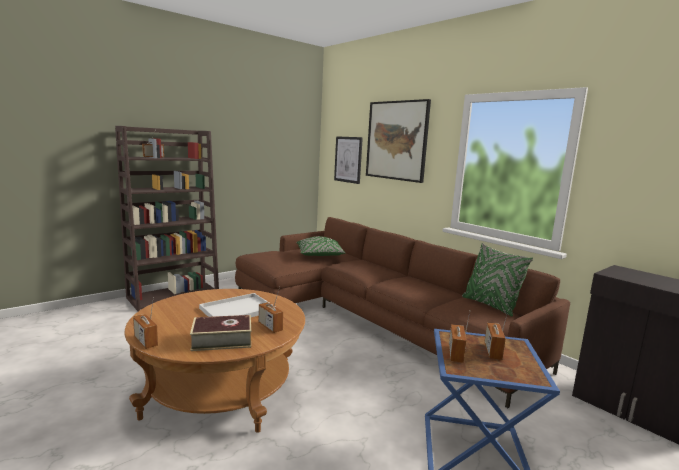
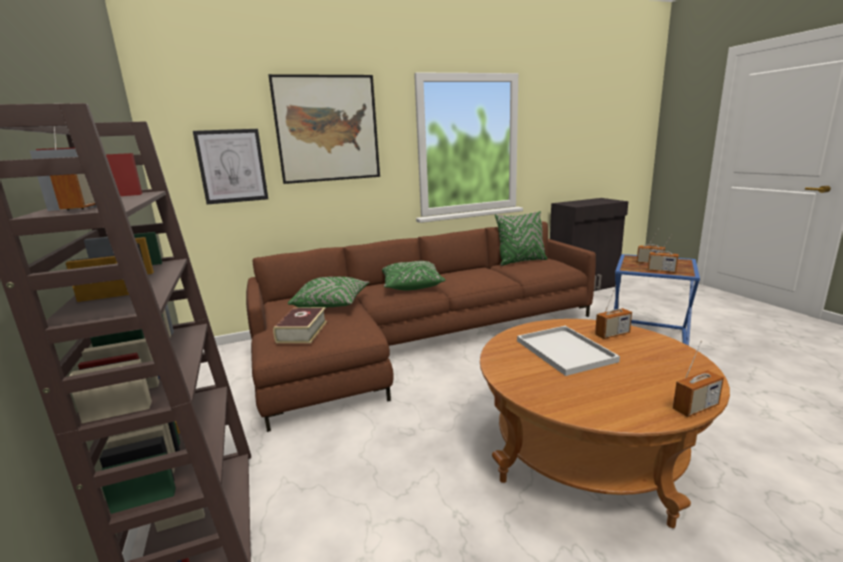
camera: 70 degrees left, 5 degrees up
book [190,315,251,351] -> book moved to [273,307,327,343]
none -> green pillow [382,261,445,290]

